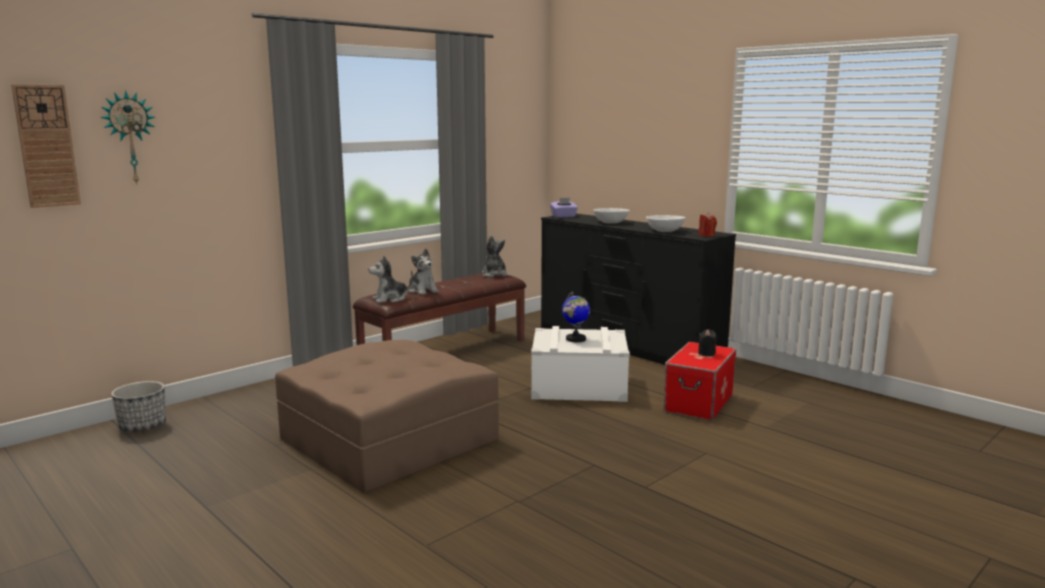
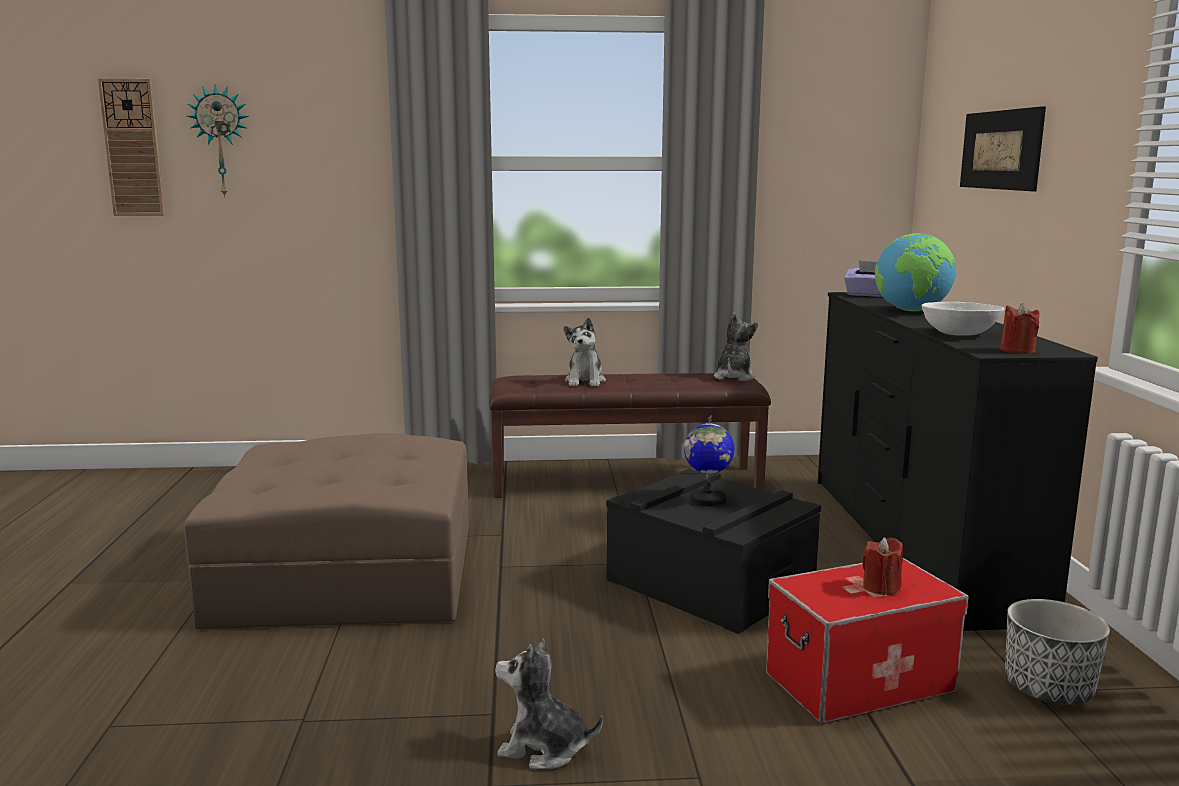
camera: 40 degrees right, 0 degrees up
planter [111,381,166,432] -> planter moved to [1005,599,1110,705]
plush toy [368,255,413,303] -> plush toy moved to [495,638,603,769]
white storage box [531,326,630,402] -> black storage box [606,469,821,634]
white bowl [593,208,630,224] -> globe [875,233,956,311]
black candle [698,329,717,356] -> red candle [862,537,903,595]
none -> picture [960,106,1046,191]

